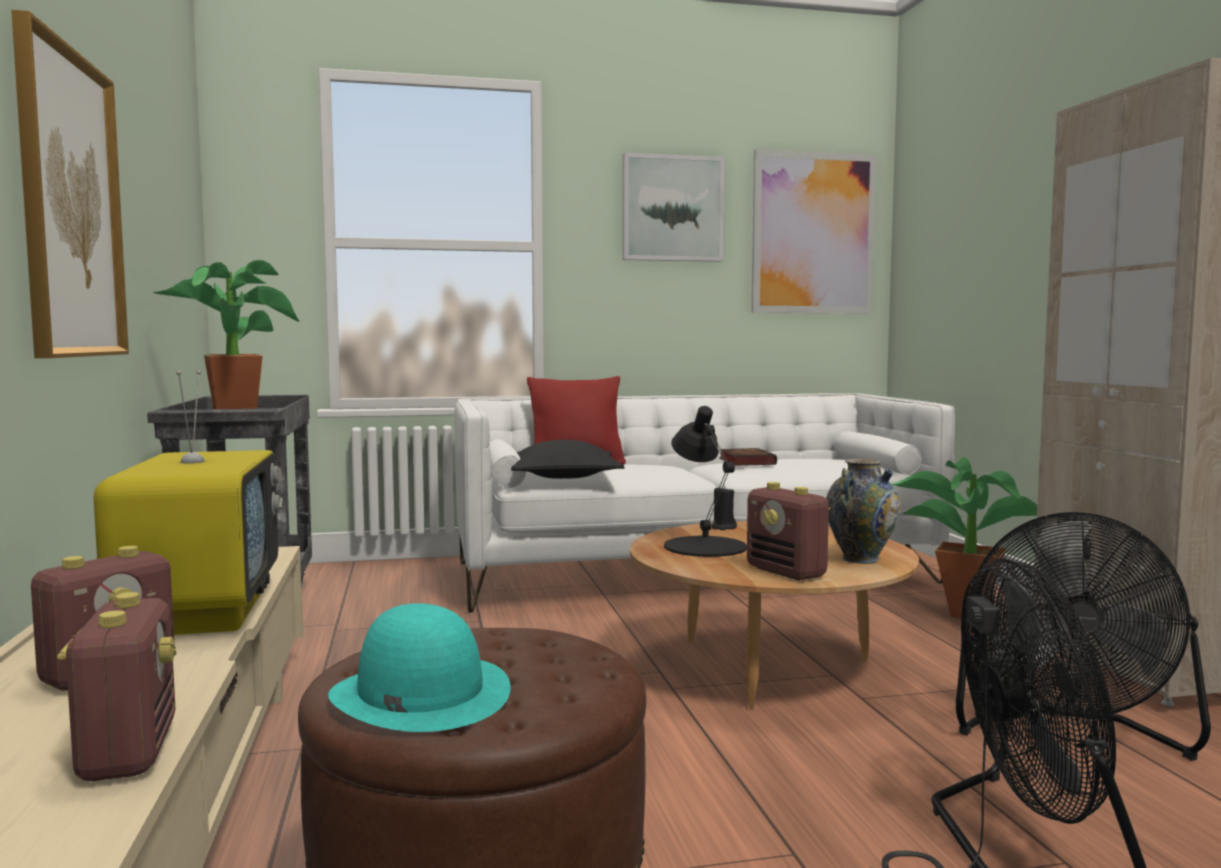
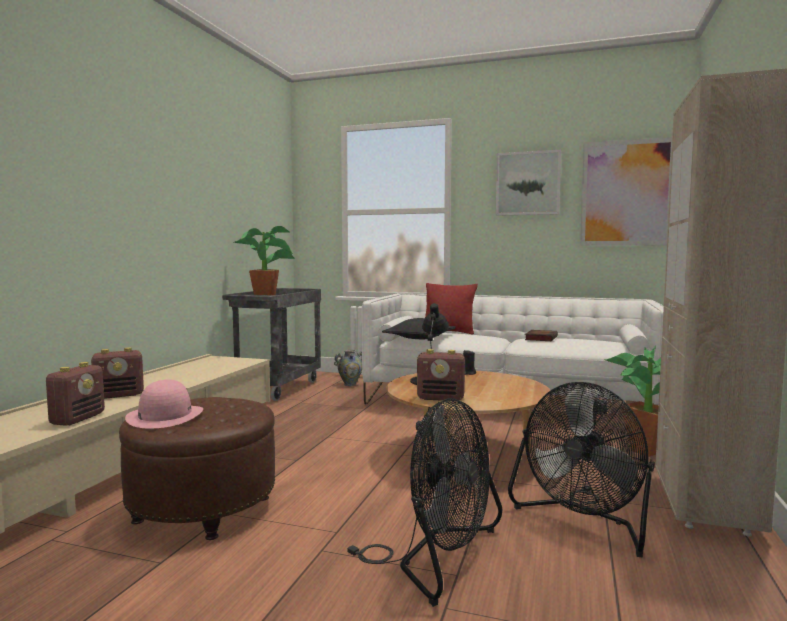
camera: 30 degrees right, 0 degrees up
picture [11,10,129,358] -> none
television [94,370,283,635] -> none
turquoise hat [328,603,511,732] -> pink hat [125,379,203,428]
radio [747,482,830,580] -> radio turned 75 degrees counterclockwise [417,349,465,401]
vase [826,459,901,564] -> vase moved to [334,350,362,386]

